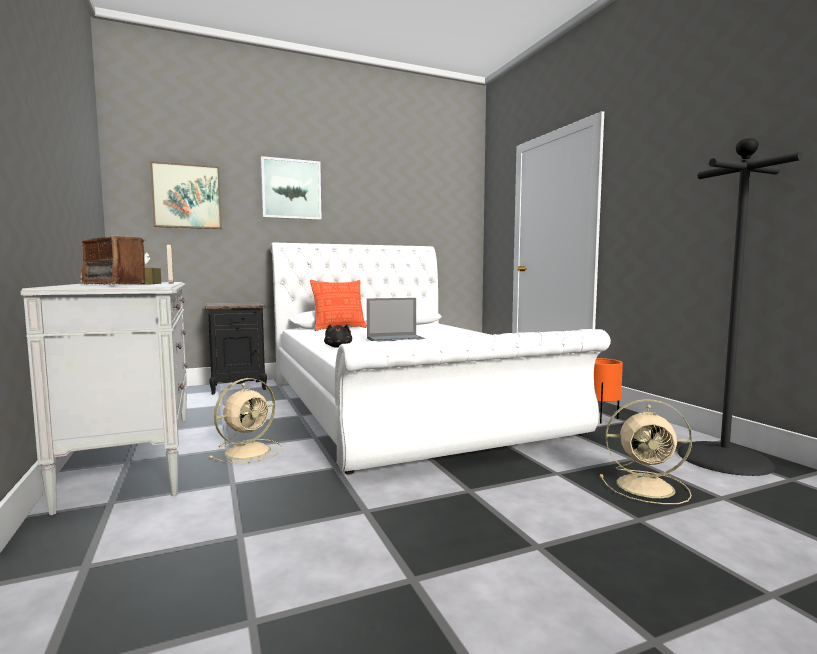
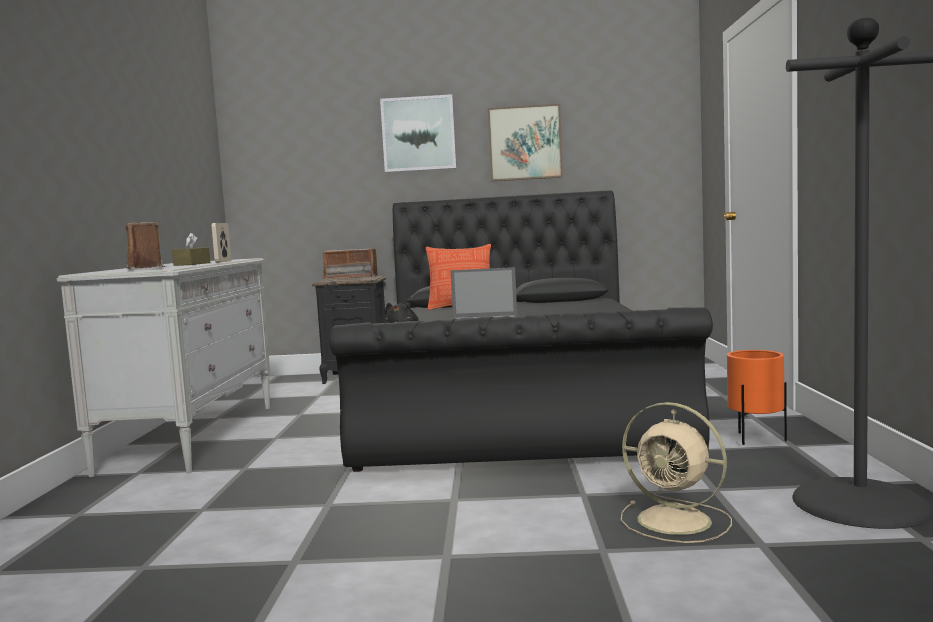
camera: 25 degrees right, 0 degrees up
picture [150,161,222,229] -> picture moved to [487,104,563,181]
beige fan [209,378,283,463] -> none
white bed [270,243,611,475] -> black bed [329,190,713,472]
none -> radio [321,248,379,280]

